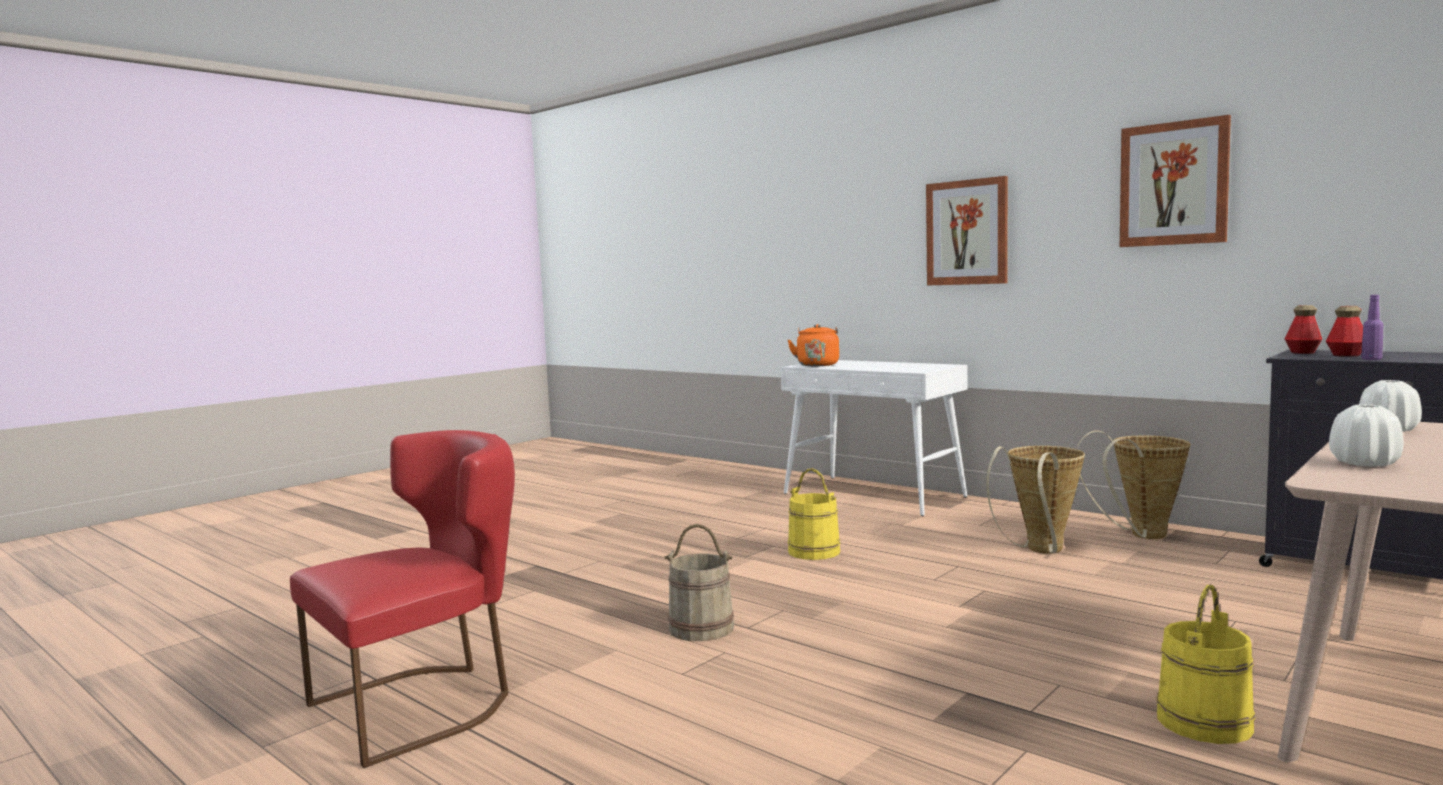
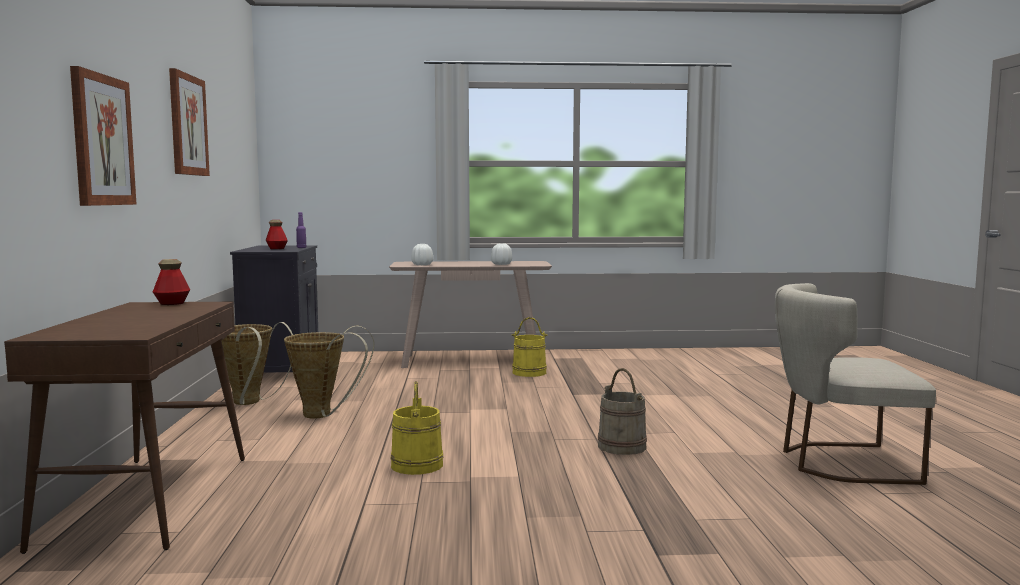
camera: 135 degrees left, 0 degrees up
red chair [290,430,515,768] -> beige chair [775,283,936,485]
white console table [781,360,968,516] -> brown console table [4,302,245,554]
orange kettle [788,324,839,366] -> none
bottle [1284,305,1322,354] -> bottle moved to [153,259,190,305]

